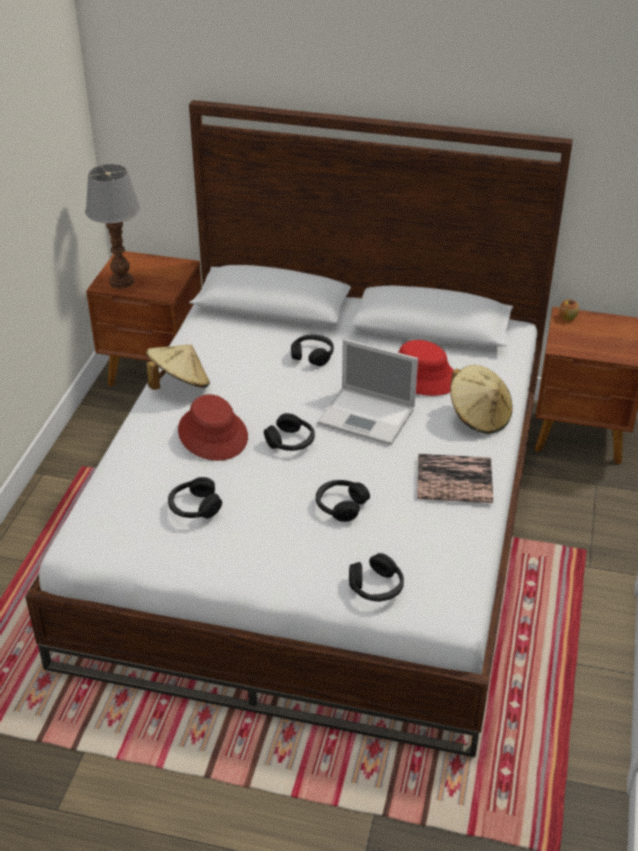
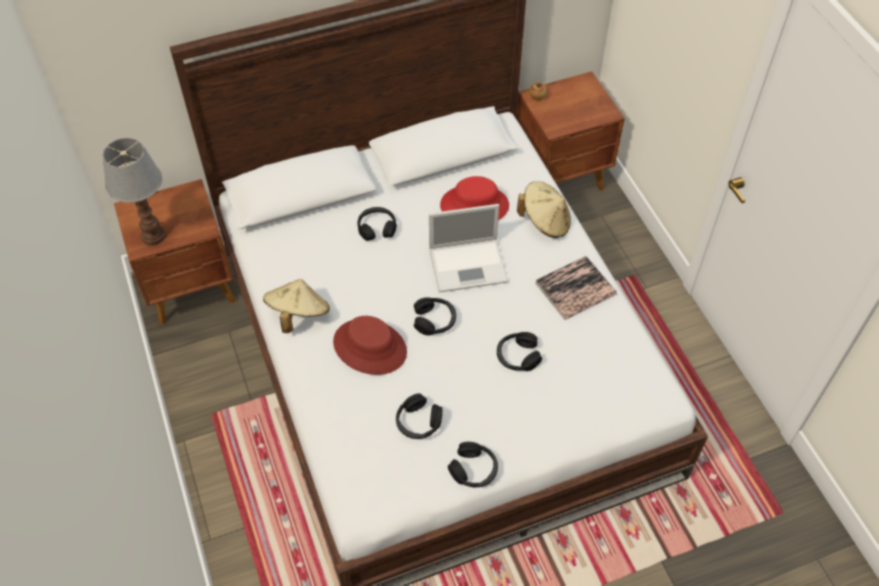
camera: 35 degrees left, 15 degrees up
black headphones [349,553,404,602] -> black headphones moved to [448,442,498,487]

